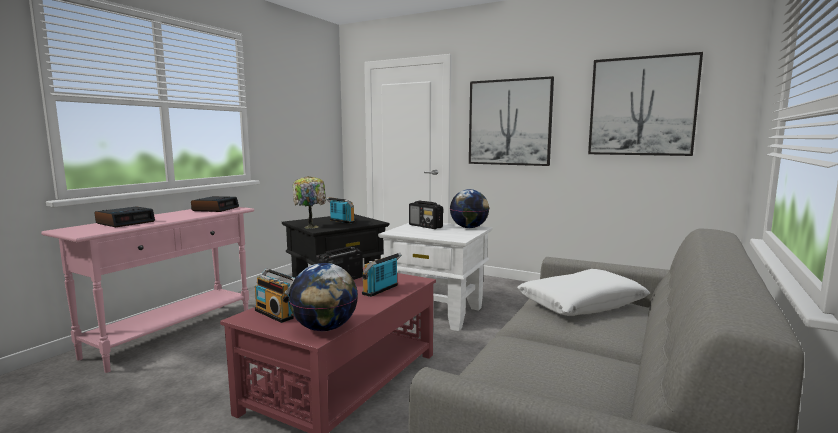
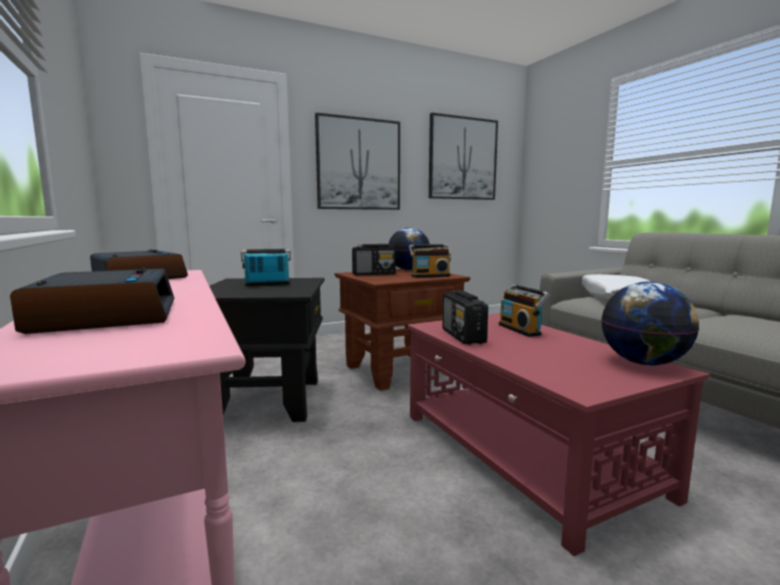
camera: 55 degrees left, 0 degrees up
radio [255,268,295,323] -> radio moved to [409,244,451,278]
table lamp [293,176,326,228] -> none
white side table [378,223,492,331] -> brown side table [335,269,470,391]

